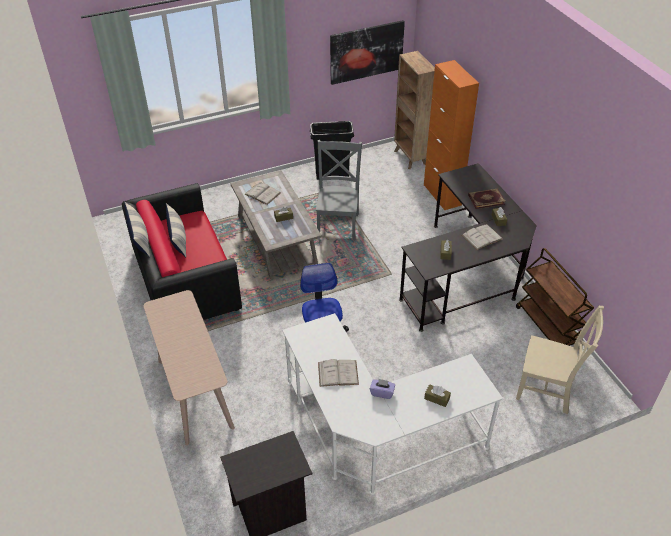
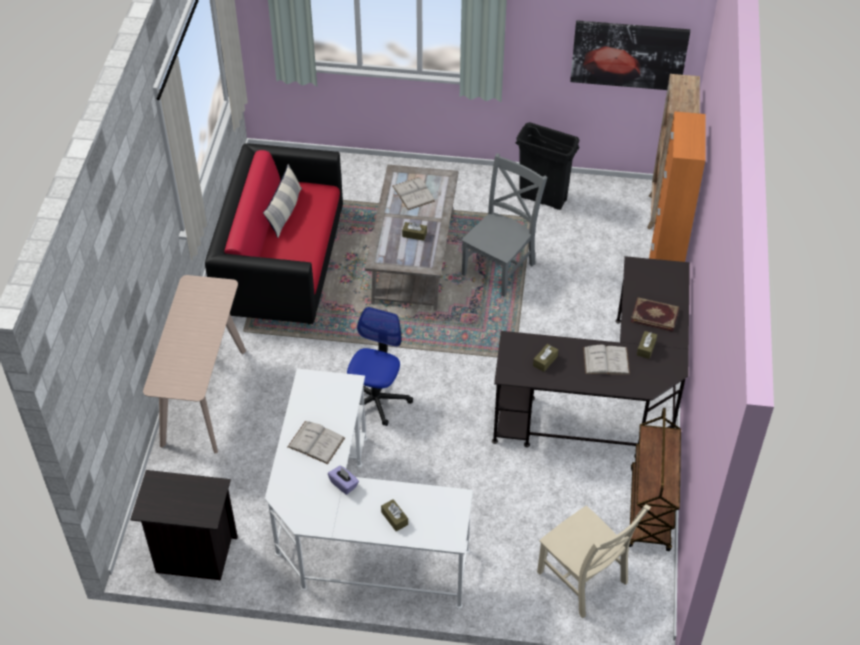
camera: 30 degrees right, 5 degrees up
pillow [124,201,150,257] -> none

